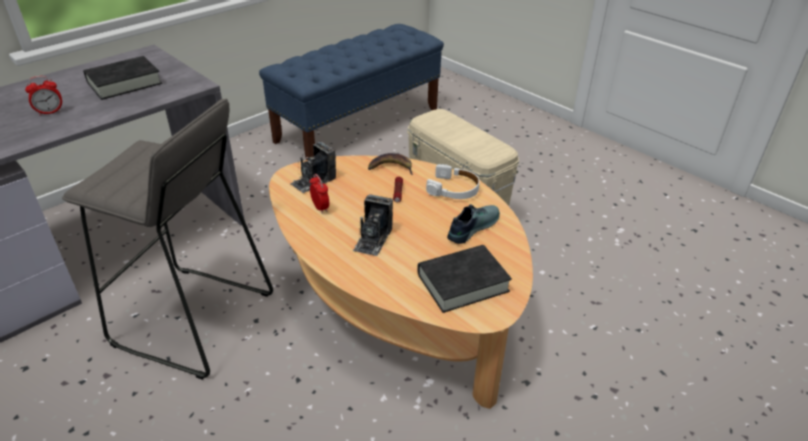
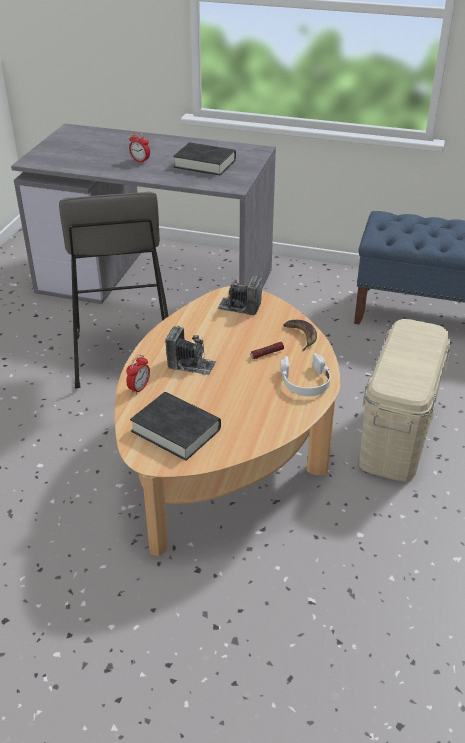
camera: 60 degrees right, 0 degrees up
alarm clock [309,174,329,214] -> alarm clock moved to [126,354,150,395]
camera [353,194,393,256] -> camera turned 150 degrees counterclockwise [165,326,216,375]
shoe [447,204,500,244] -> none

